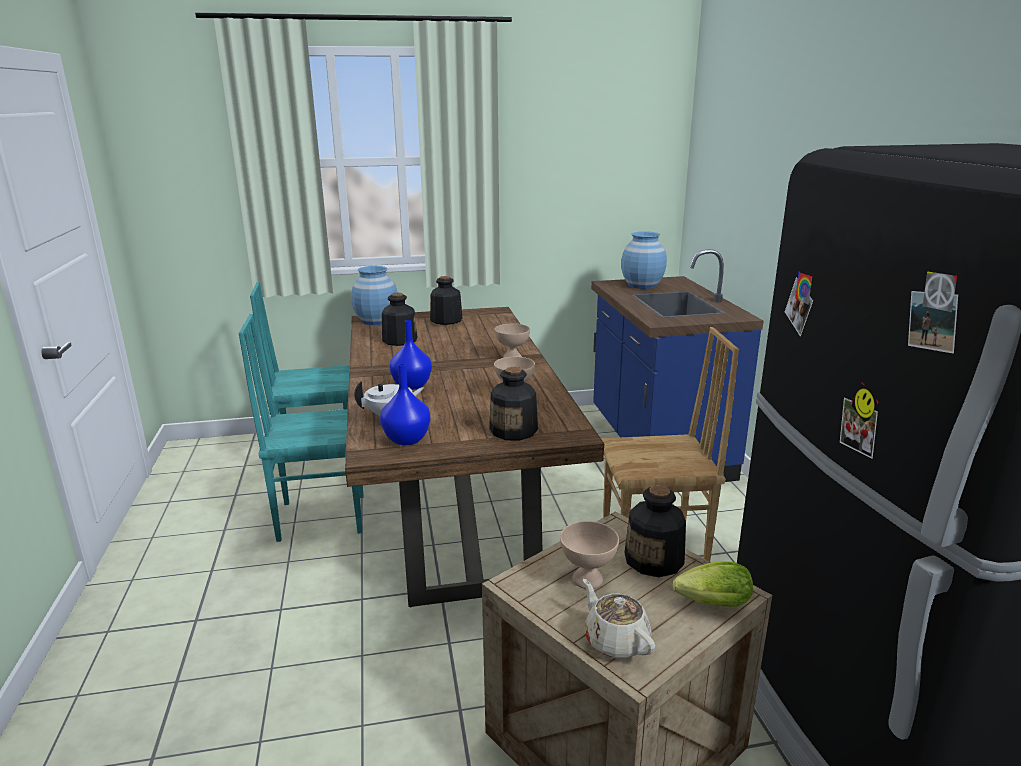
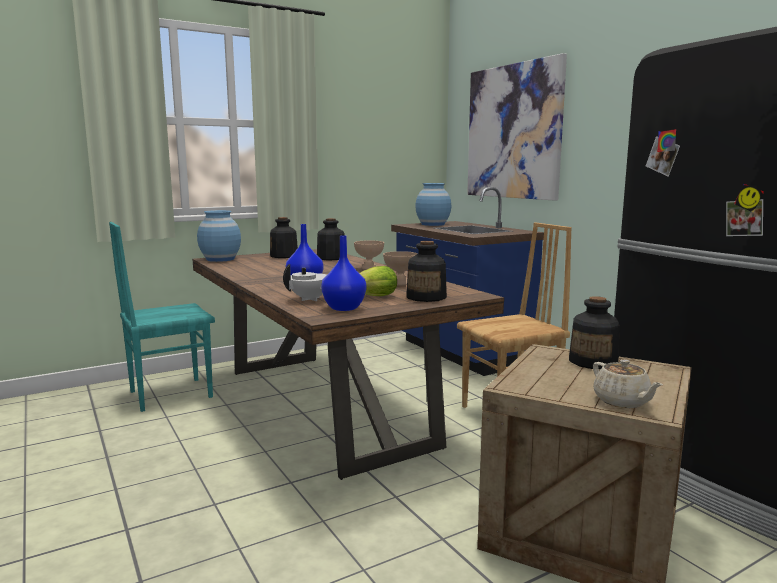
camera: 20 degrees left, 10 degrees down
turquoise chair [239,314,363,542] -> none
bottle [382,293,417,346] -> bottle moved to [317,218,345,260]
beige bowl [560,521,619,589] -> none
beige teapot [583,579,655,658] -> beige teapot turned 150 degrees counterclockwise [593,359,663,408]
lettuce [673,561,753,607] -> lettuce moved to [359,266,397,296]
none -> picture [467,53,567,200]

